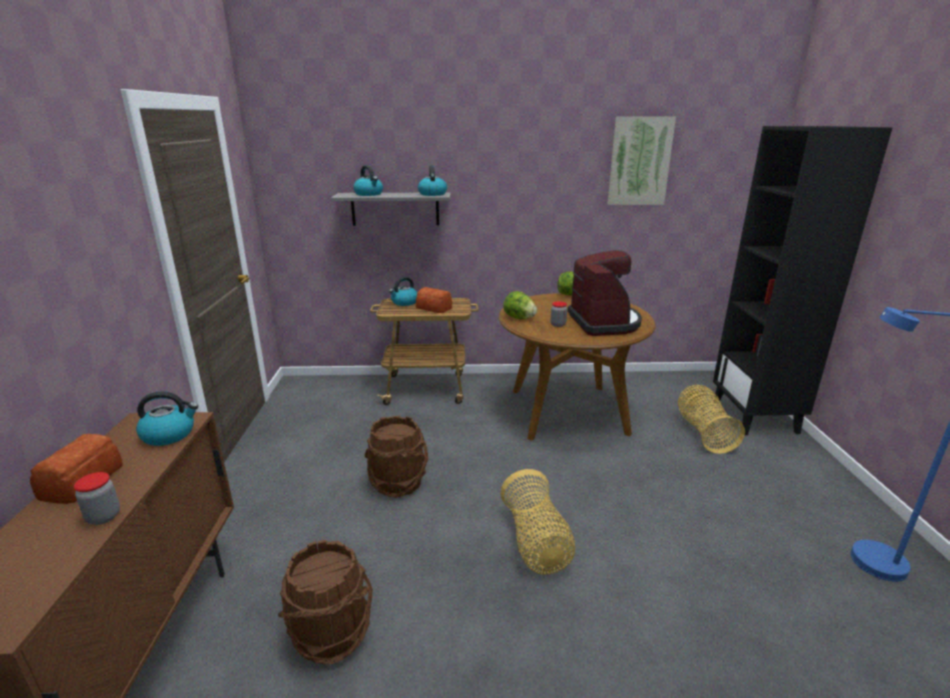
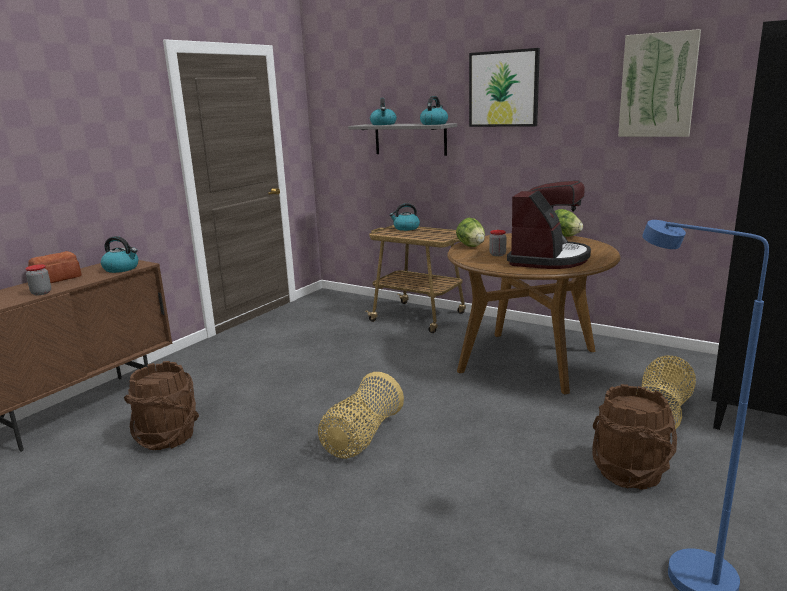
camera: 35 degrees right, 5 degrees down
brown bucket [365,416,429,498] -> brown bucket moved to [592,384,677,490]
bread [416,287,452,313] -> none
none -> picture [469,48,540,127]

